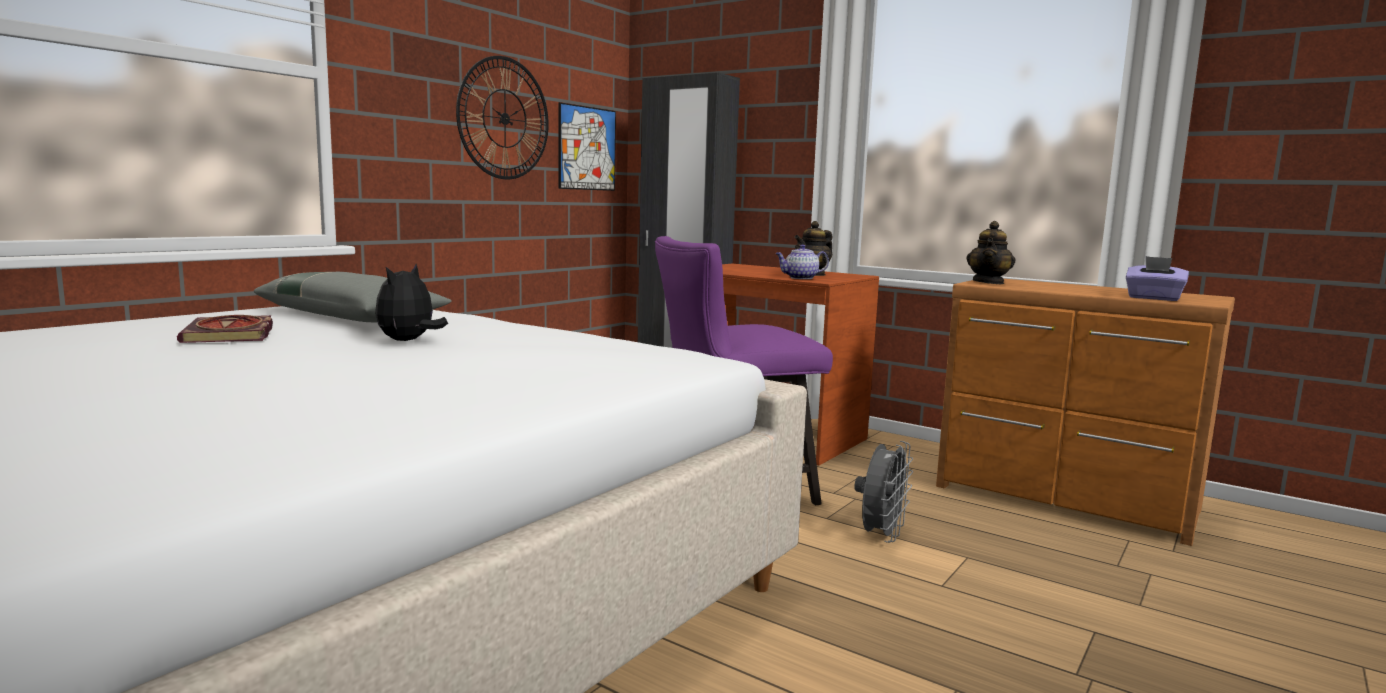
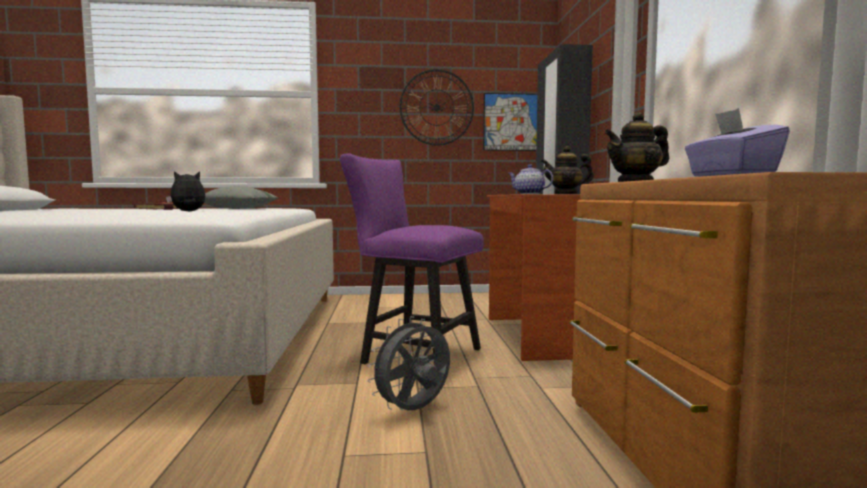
camera: 50 degrees right, 5 degrees down
grey fan [854,441,913,543] -> grey fan turned 150 degrees clockwise [367,316,450,410]

